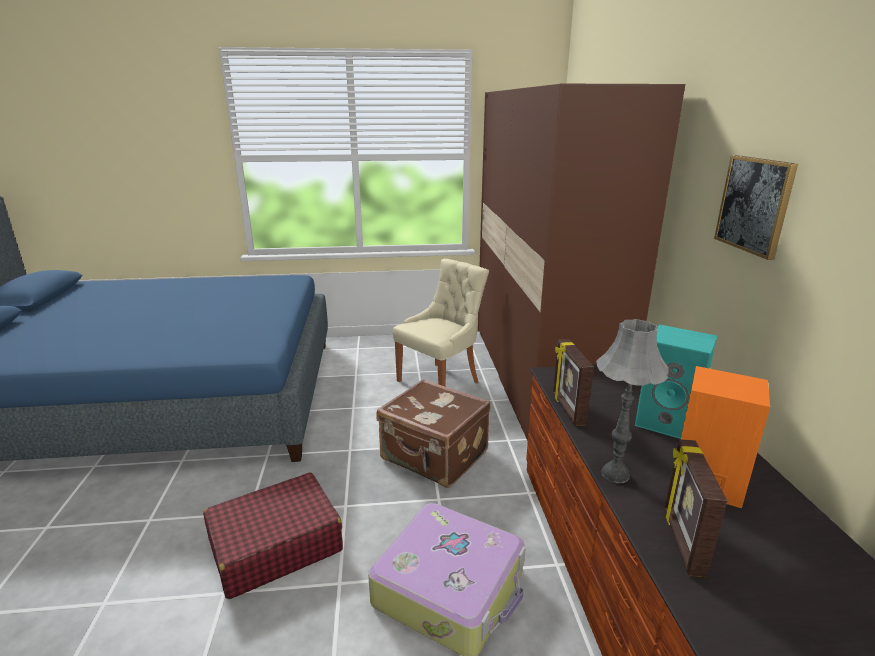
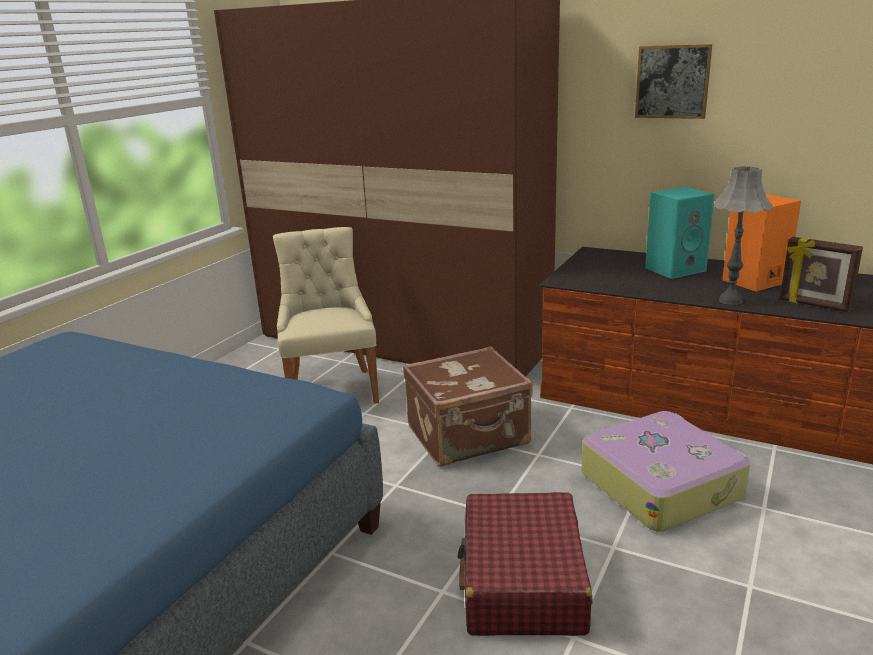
camera: 55 degrees left, 0 degrees up
picture frame [553,339,594,426] -> none

